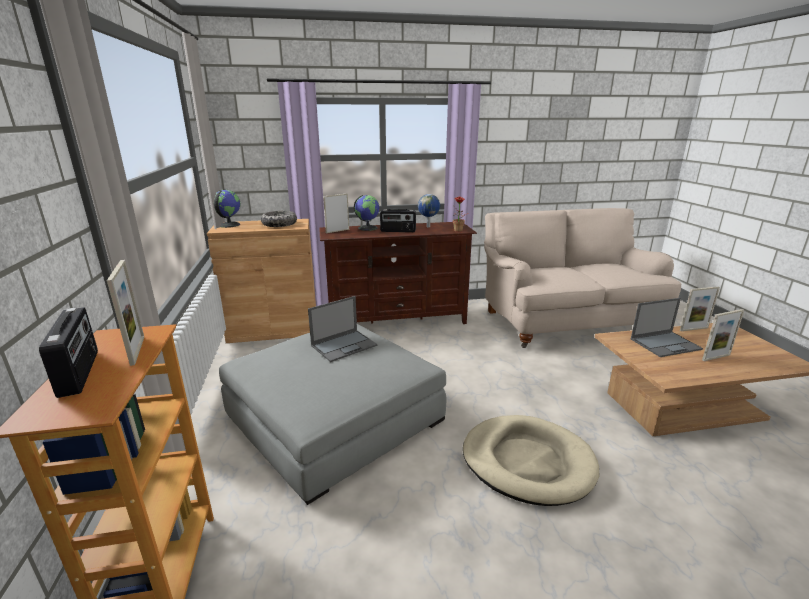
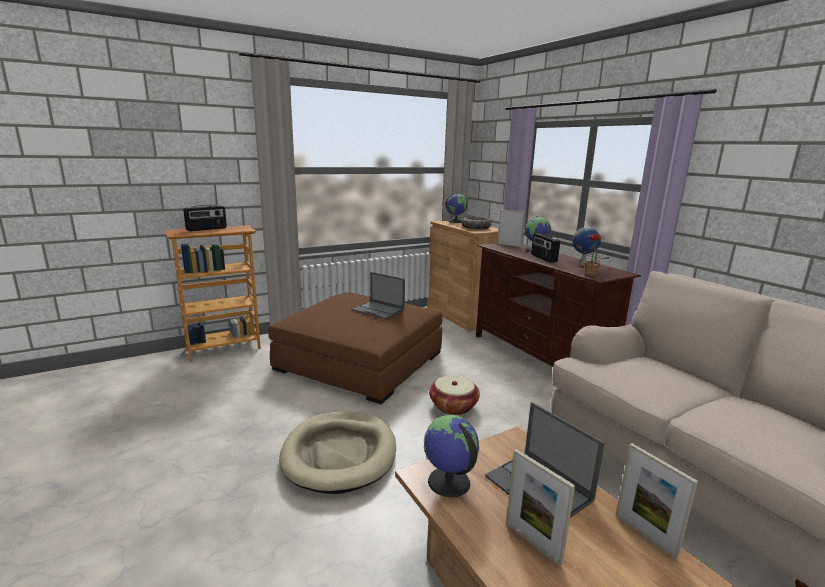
camera: 70 degrees right, 5 degrees down
picture frame [107,260,144,366] -> none
grey ottoman [219,324,446,505] -> brown ottoman [268,293,442,404]
none -> globe [424,415,479,497]
none -> basket [429,375,480,415]

